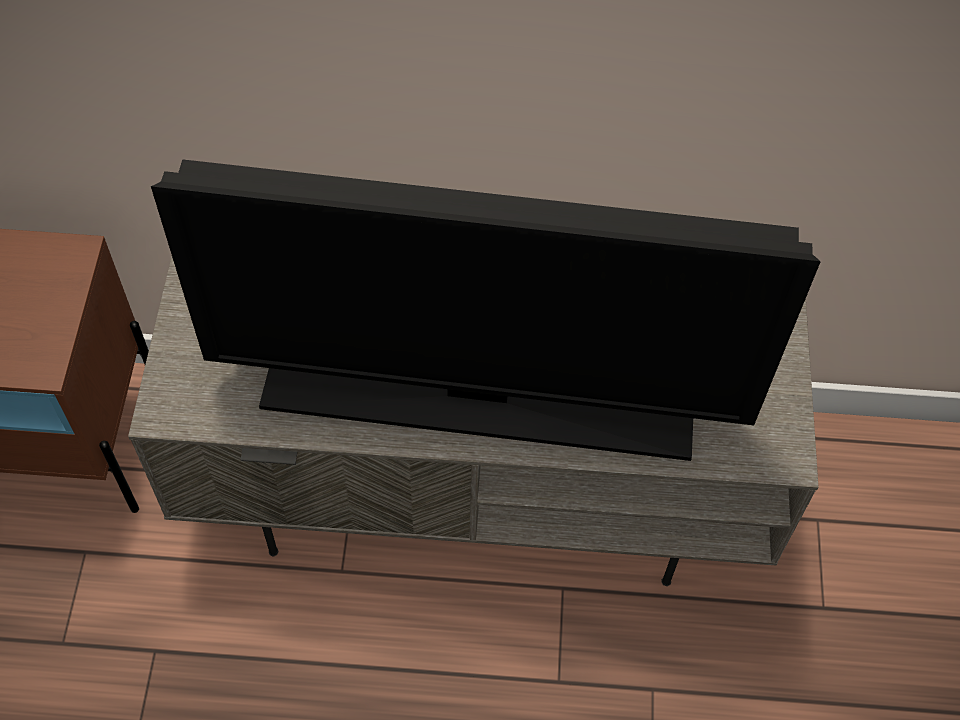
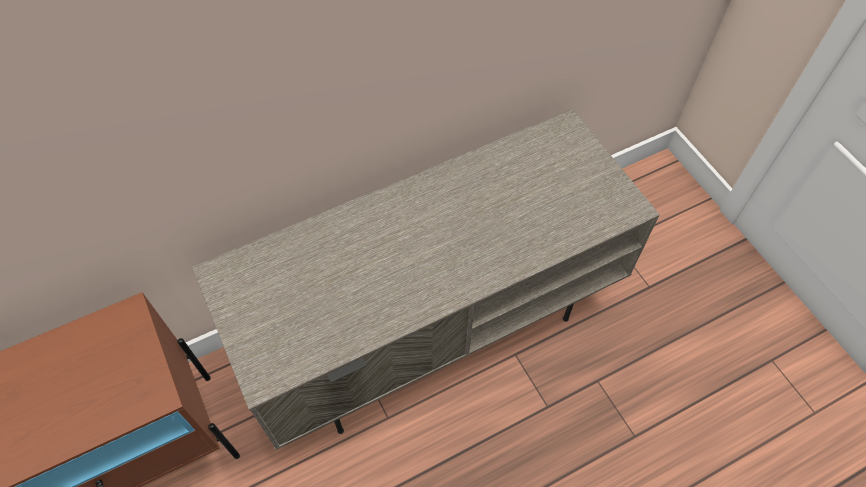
camera: 30 degrees left, 0 degrees up
television [151,159,821,461] -> none

